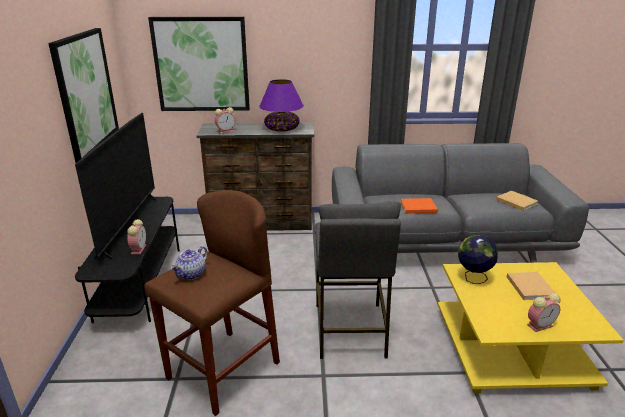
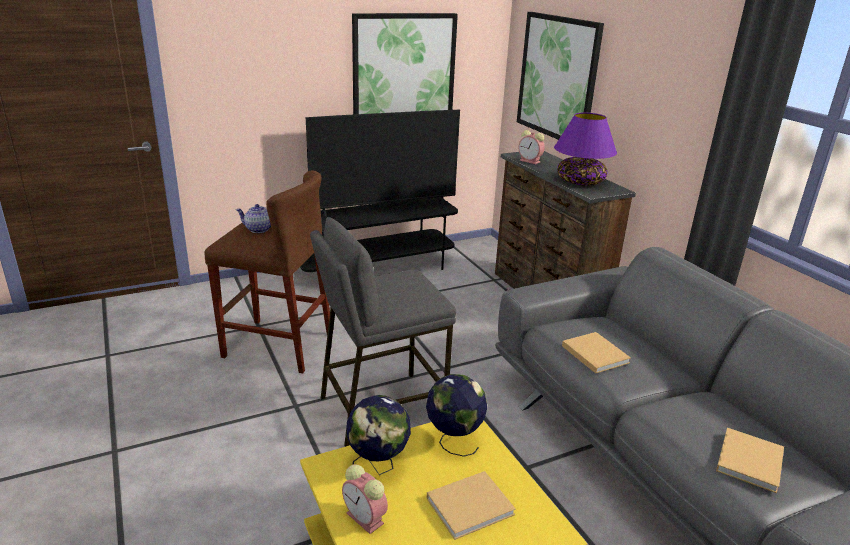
camera: 65 degrees right, 0 degrees up
alarm clock [127,219,146,254] -> none
orange book [400,198,438,214] -> beige book [562,332,631,374]
none -> globe [346,395,411,475]

